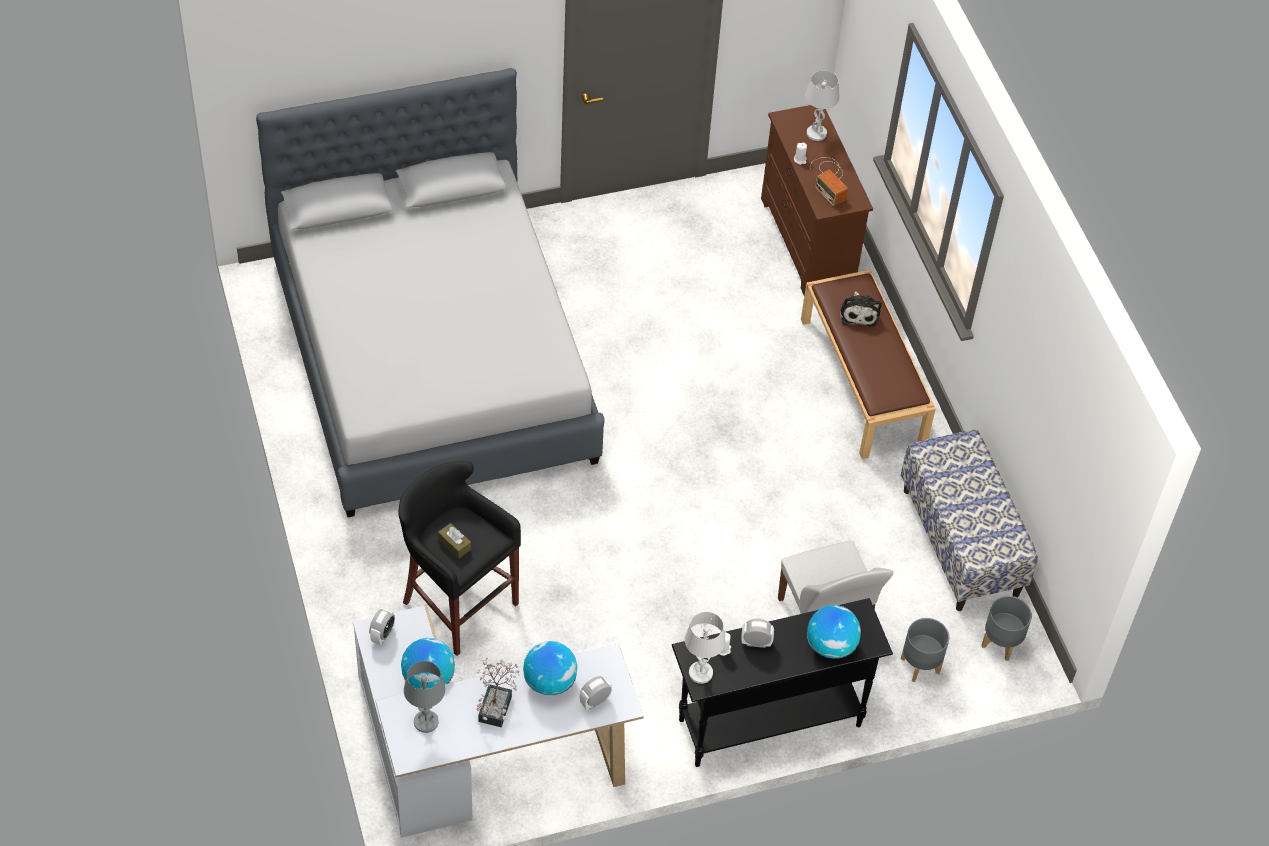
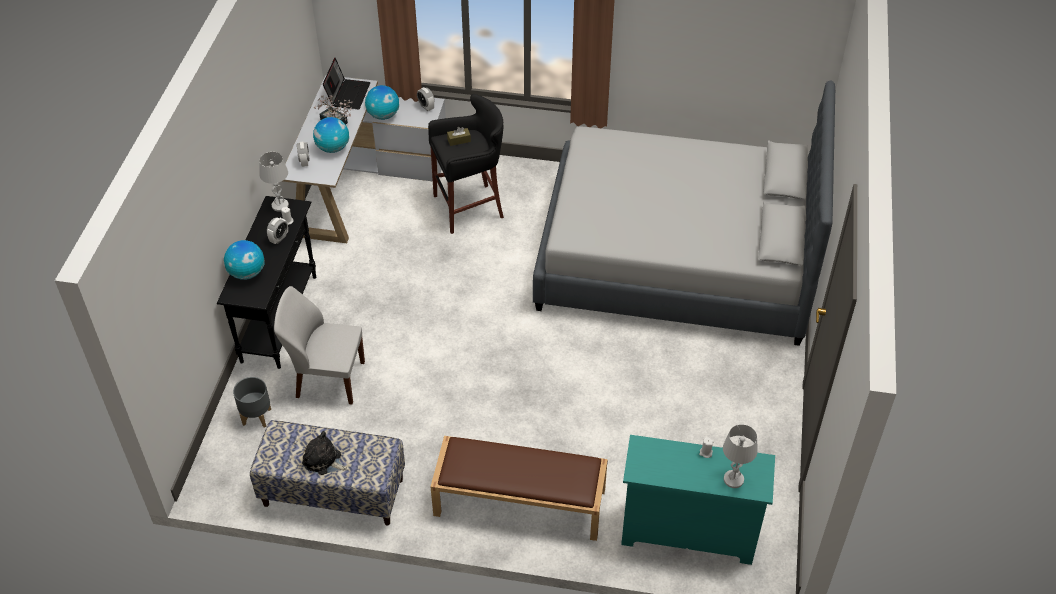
camera: 120 degrees right, 5 degrees down
grey table lamp [404,661,445,733] -> laptop [323,58,371,109]
brown dresser [761,105,873,295] -> turquoise dresser [621,435,775,565]
radio [810,157,848,206] -> none
plush toy [840,291,881,327] -> plush toy moved to [302,431,347,475]
grey planter [982,596,1032,661] -> none

